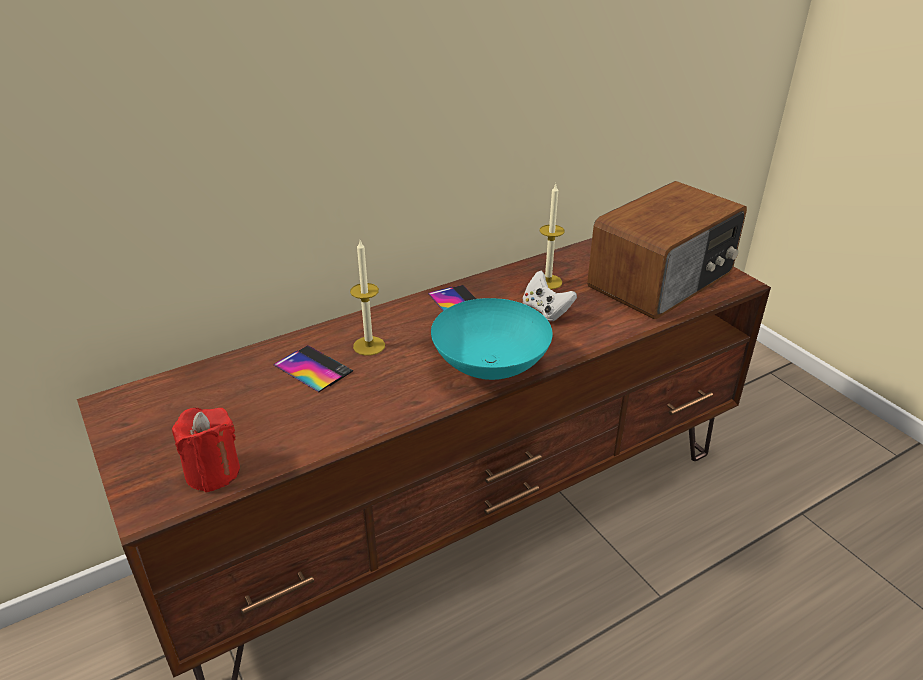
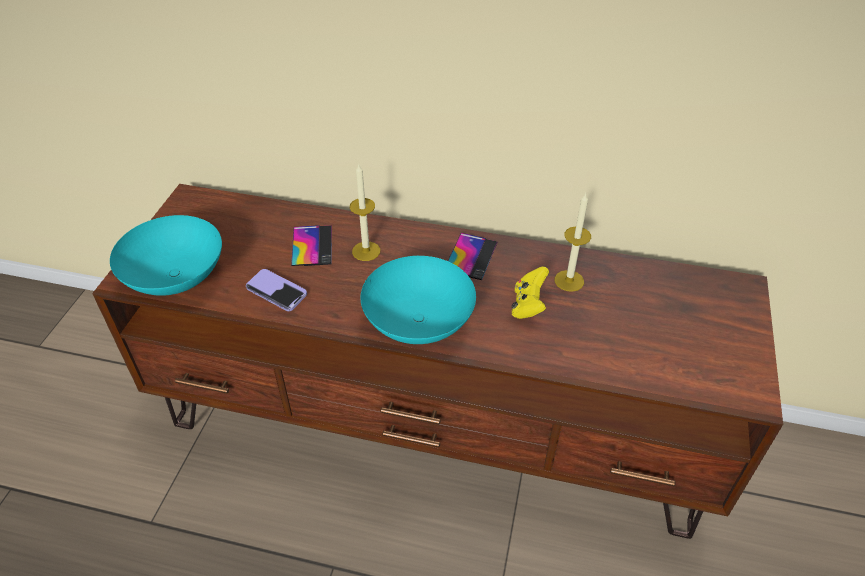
camera: 45 degrees right, 10 degrees up
red candle [172,408,240,493] -> turquoise bowl [110,215,222,296]
white game controller [523,271,577,321] -> yellow game controller [511,267,549,319]
radio [587,181,747,319] -> none
none -> phone [246,269,307,311]

